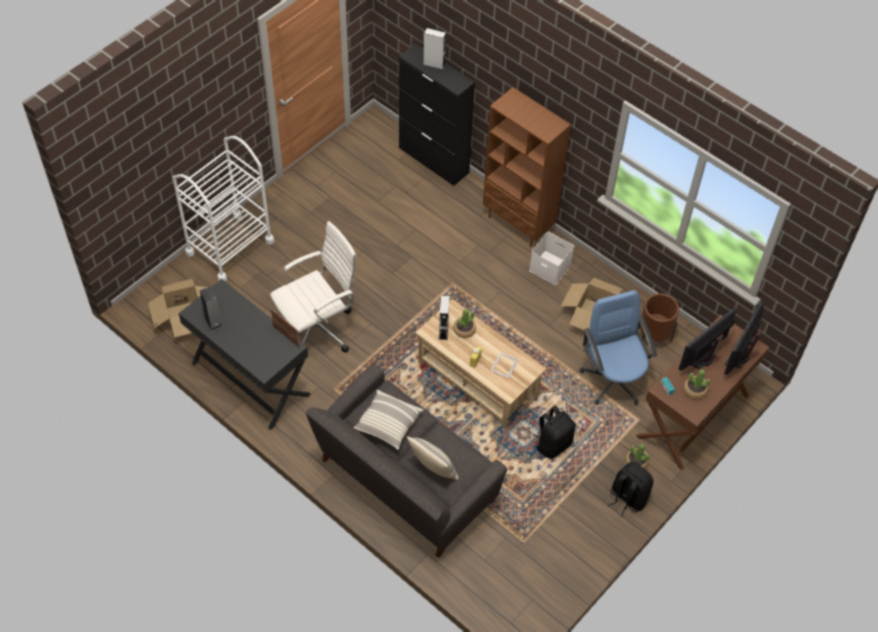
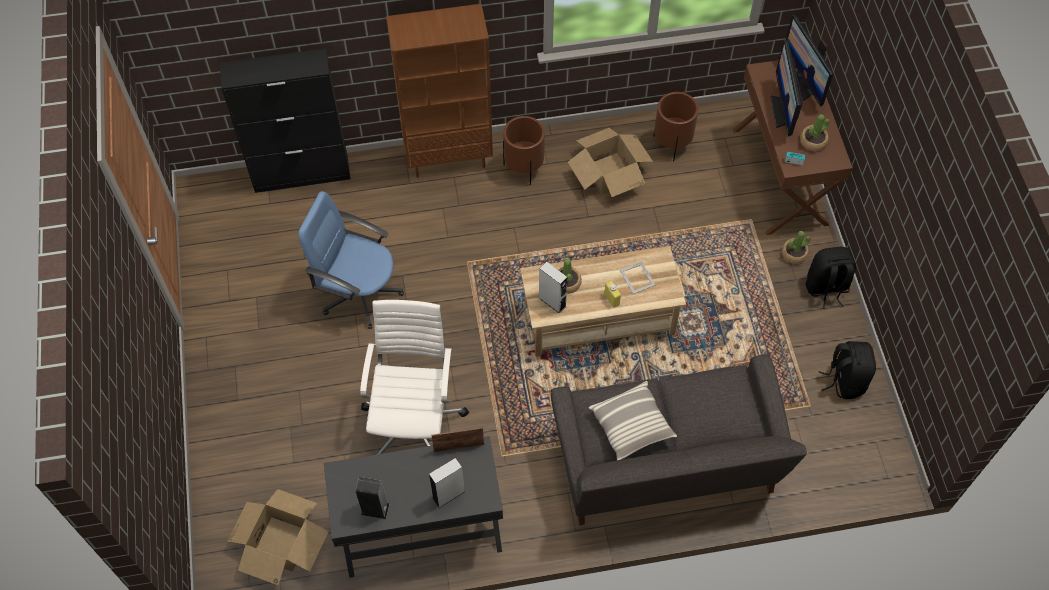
camera: 50 degrees left, 5 degrees up
white cart [172,136,274,282] -> none
pillow [407,436,459,480] -> none
grey speaker [423,28,446,70] -> grey speaker moved to [429,458,465,508]
white storage box [529,232,574,285] -> brown planter [503,116,545,185]
black backpack [533,406,576,459] -> black backpack moved to [818,341,876,399]
blue office chair [579,290,657,405] -> blue office chair moved to [299,191,404,329]

